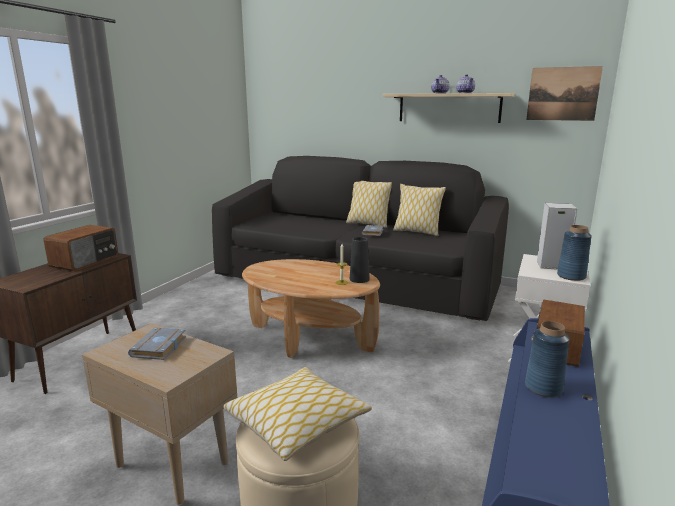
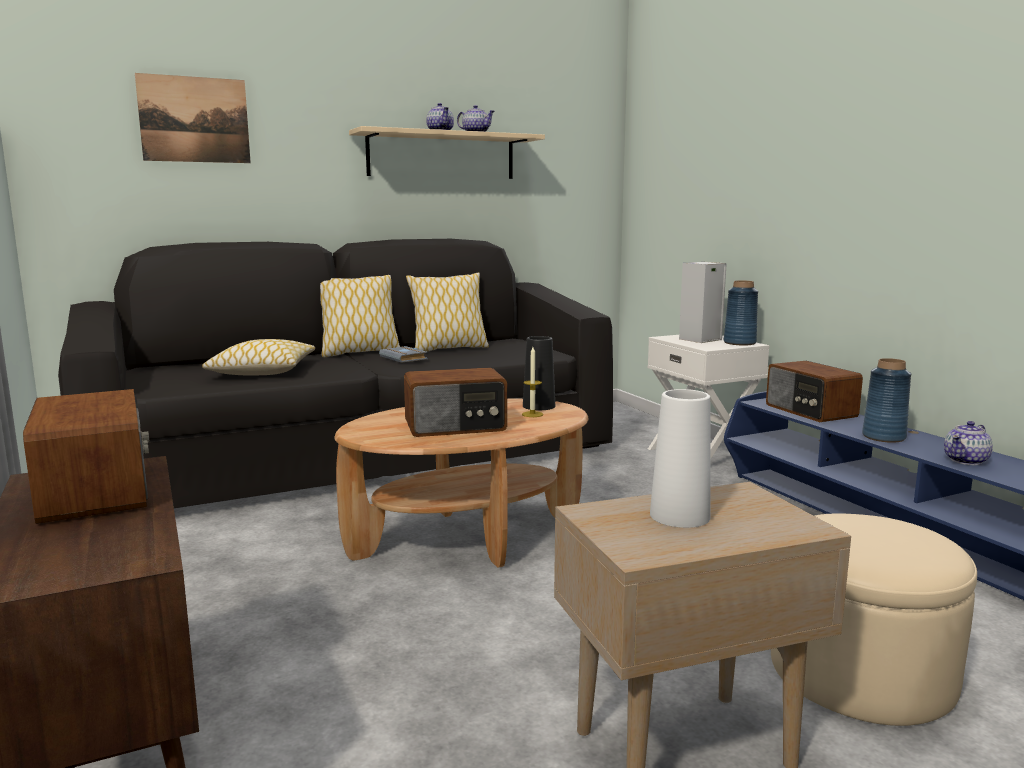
camera: 50 degrees left, 5 degrees down
grey book [128,327,186,360] -> white vase [650,389,711,528]
pillow [223,367,372,461] -> pillow moved to [202,339,315,375]
picture [526,66,603,121] -> picture moved to [135,73,251,163]
none -> radio [404,368,507,437]
none -> teapot [944,421,993,465]

